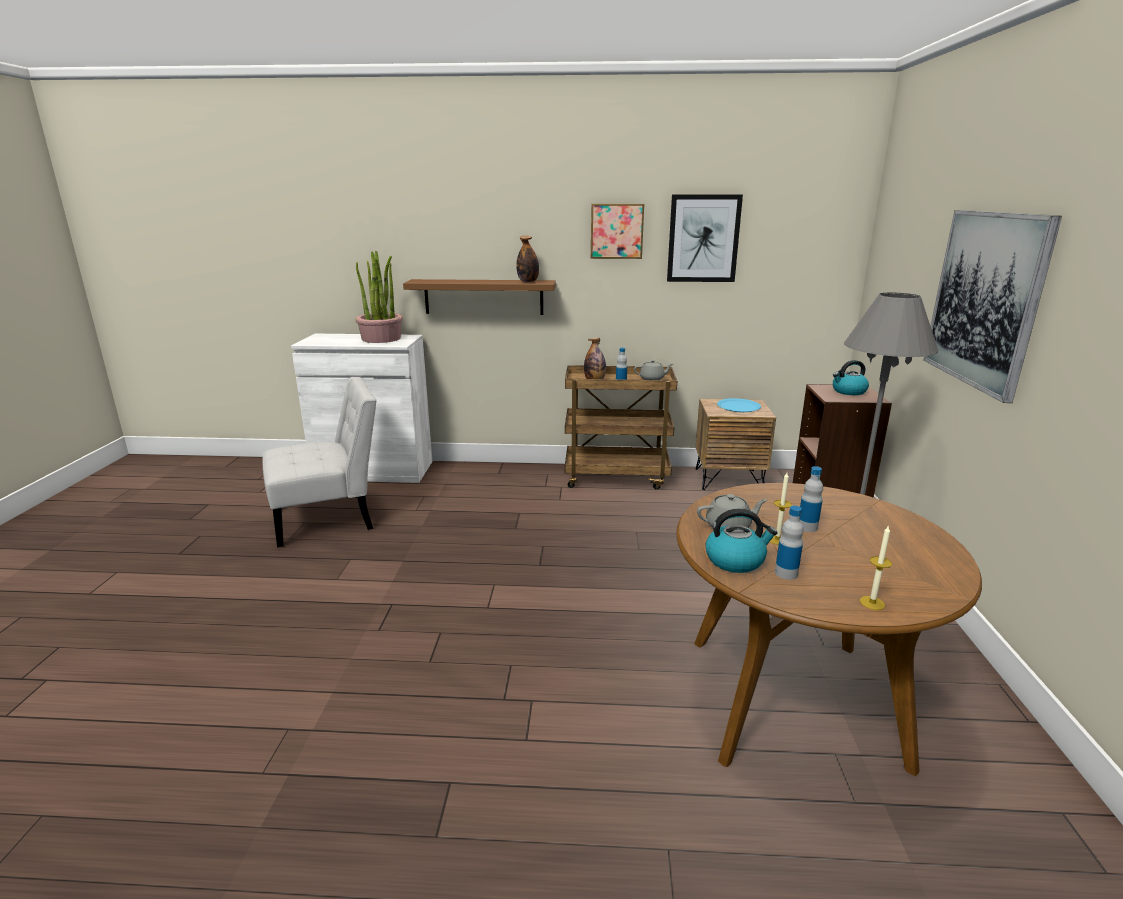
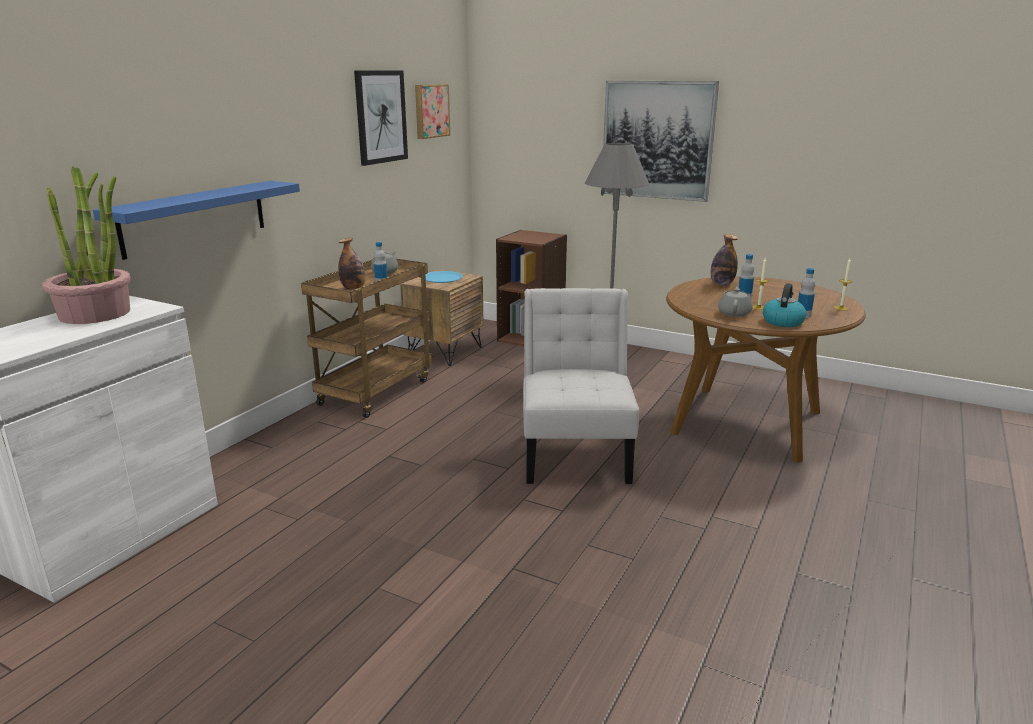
camera: 65 degrees left, 0 degrees up
white chair [263,377,377,547] -> white chair moved to [523,288,639,484]
brown shelf [403,279,556,315] -> blue shelf [93,181,300,260]
bottle [516,236,539,282] -> bottle moved to [710,234,738,286]
picture [591,204,644,259] -> picture moved to [415,84,450,139]
kettle [833,360,869,395] -> none

